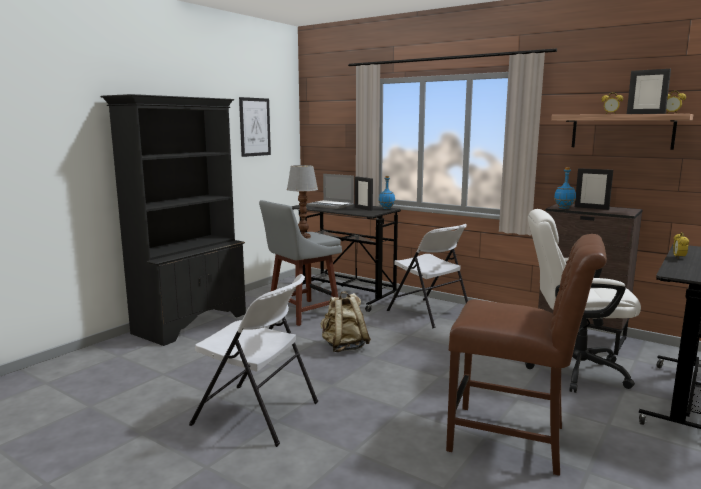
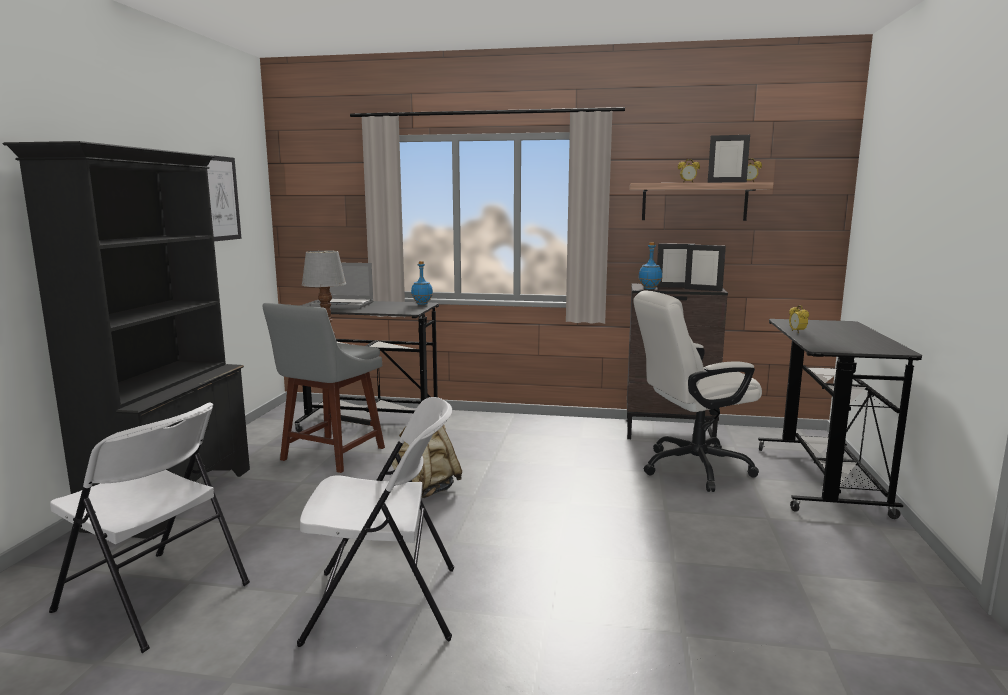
camera: 25 degrees left, 0 degrees up
picture frame [354,176,373,211] -> picture frame moved to [685,244,726,291]
white chair [387,224,468,328] -> white chair moved to [49,403,250,653]
brown chair [446,234,607,476] -> none

